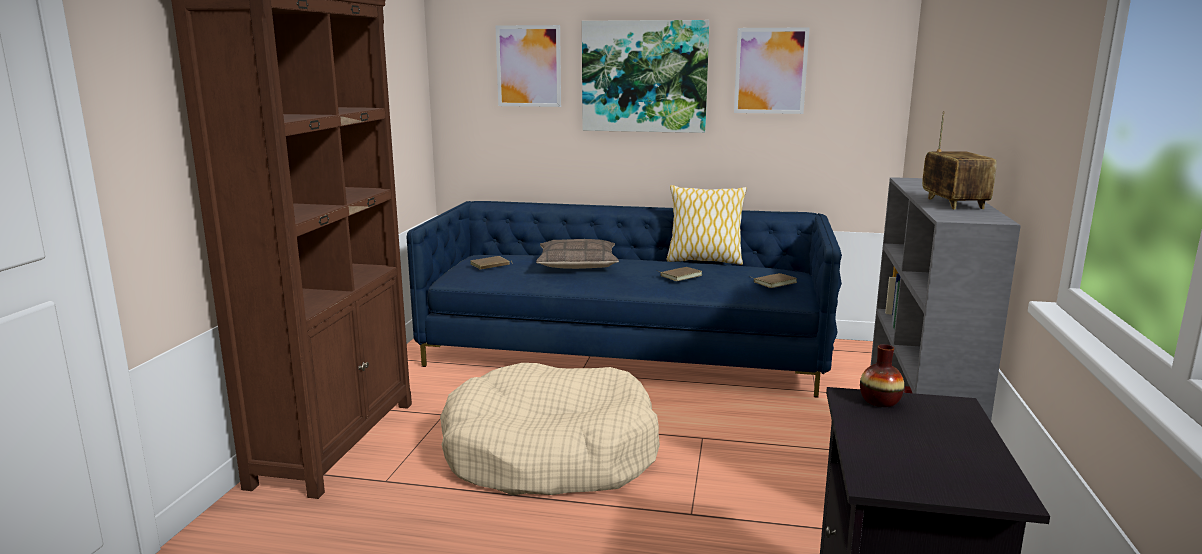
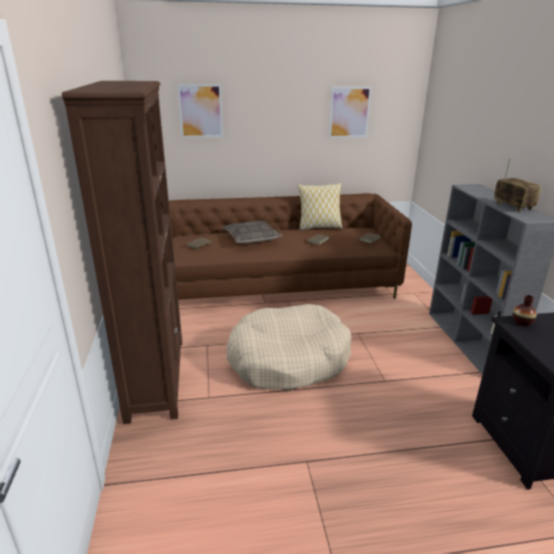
camera: 20 degrees left, 10 degrees up
blue sofa [407,201,842,398] -> brown sofa [169,193,412,301]
picture [582,20,709,133] -> none

